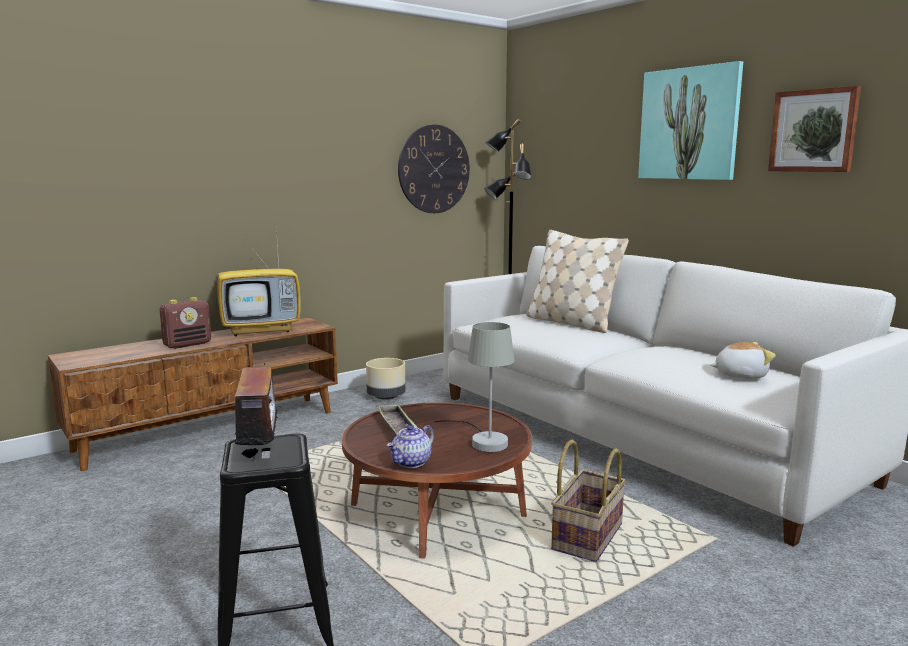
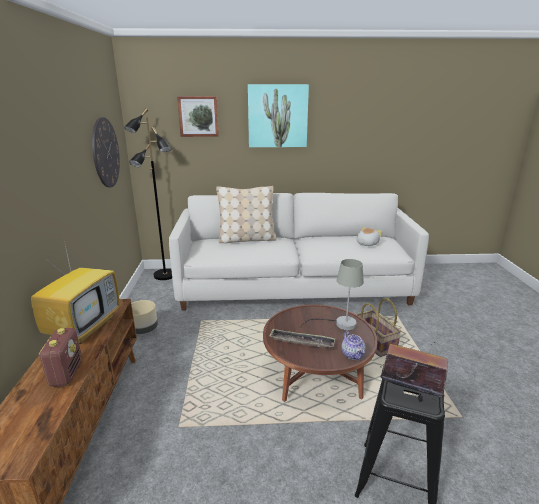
camera: 55 degrees left, 10 degrees up
picture [768,86,861,172] -> picture moved to [177,96,219,137]

